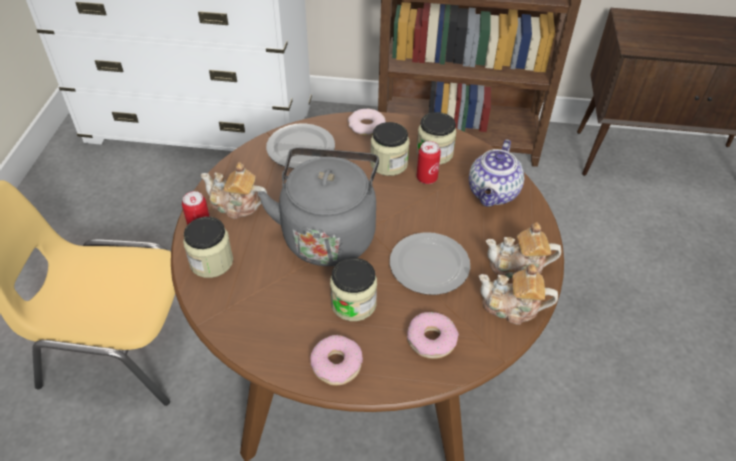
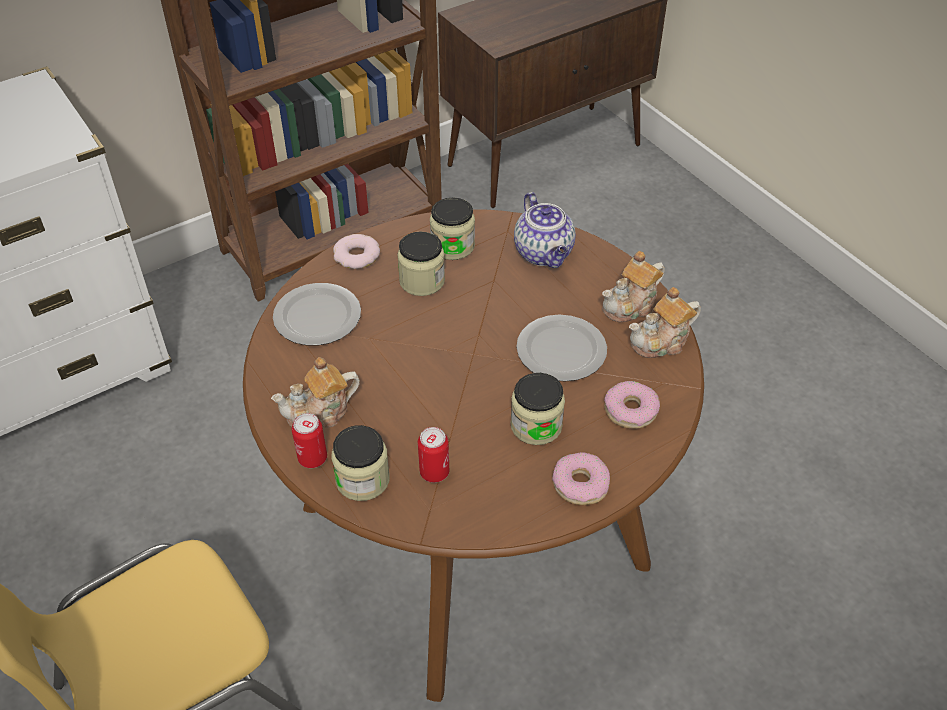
camera: 40 degrees left, 0 degrees up
grey kettle [258,148,379,266] -> none
can [417,141,441,184] -> can moved to [418,427,449,483]

